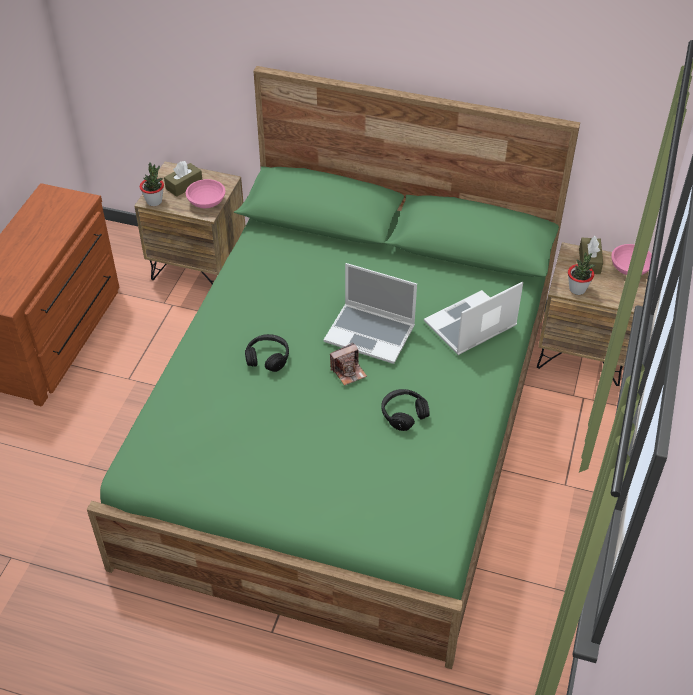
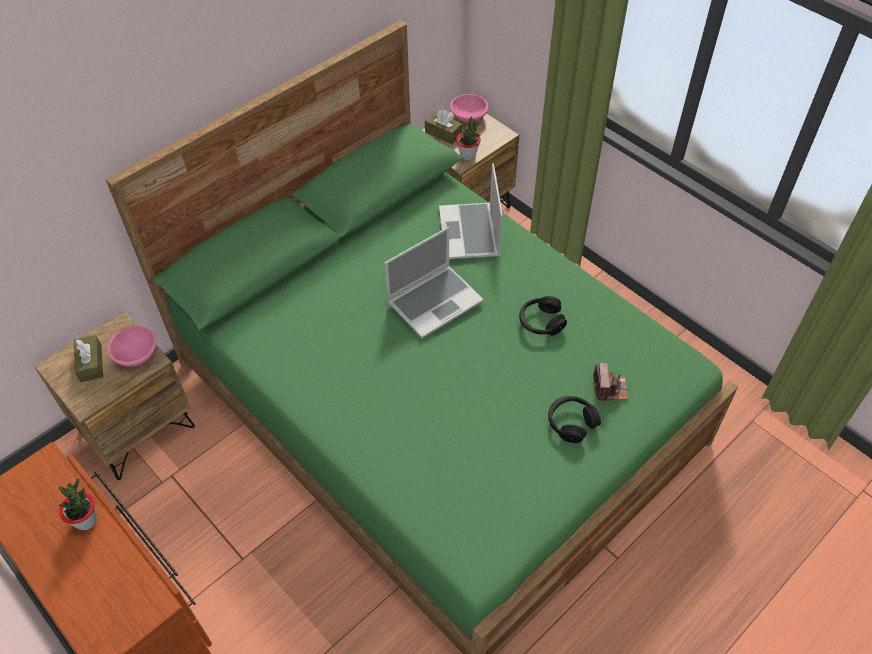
camera: 60 degrees left, 5 degrees up
potted plant [140,163,164,206] -> potted plant moved to [58,478,97,530]
black headphones [245,334,289,372] -> black headphones moved to [548,396,601,443]
camera [330,343,367,386] -> camera moved to [593,363,628,402]

